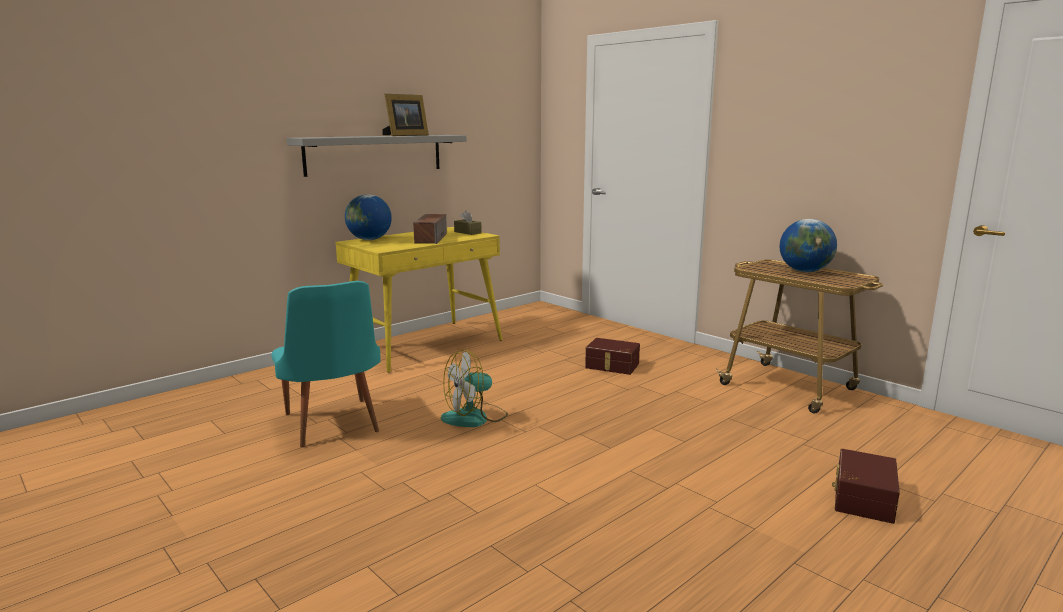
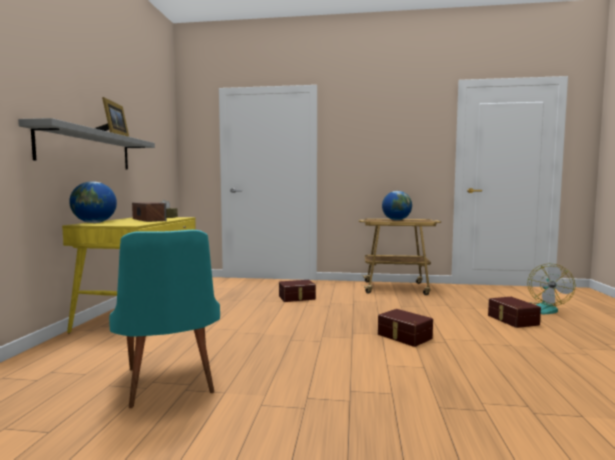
camera: 40 degrees left, 10 degrees down
turquoise chair [271,281,381,447] -> turquoise chair turned 45 degrees clockwise [109,230,220,408]
fan [441,349,508,427] -> fan moved to [528,263,575,314]
none -> brown storage box [378,309,433,347]

